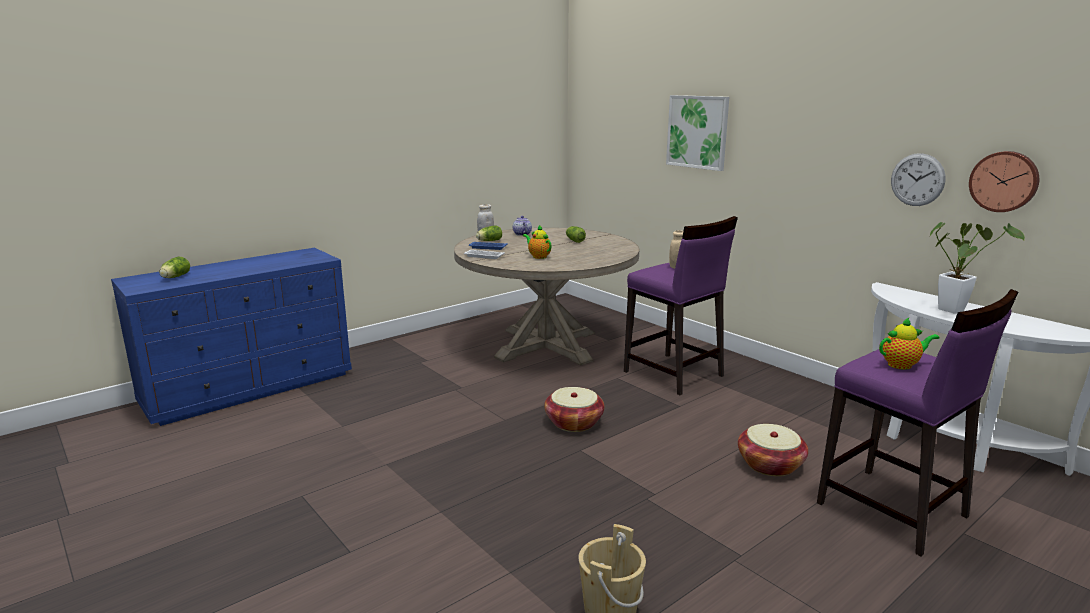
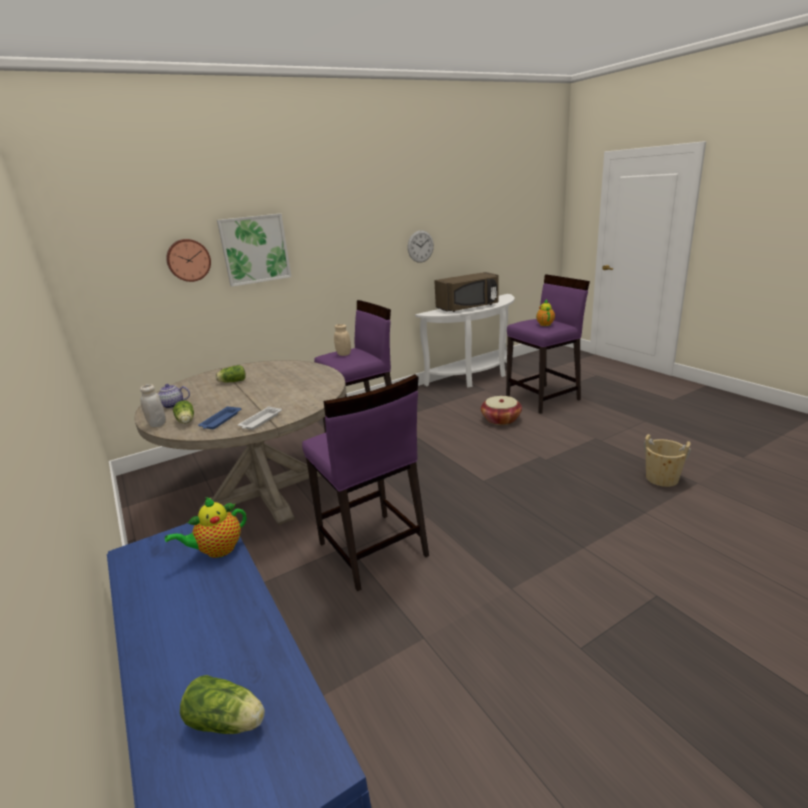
camera: 80 degrees left, 5 degrees up
teapot [523,225,552,259] -> teapot moved to [165,497,247,558]
basket [544,387,604,432] -> none
potted plant [930,222,1025,314] -> brown microwave [434,272,499,312]
wall clock [969,151,1039,212] -> wall clock moved to [166,239,211,282]
none -> purple stool [302,374,429,591]

